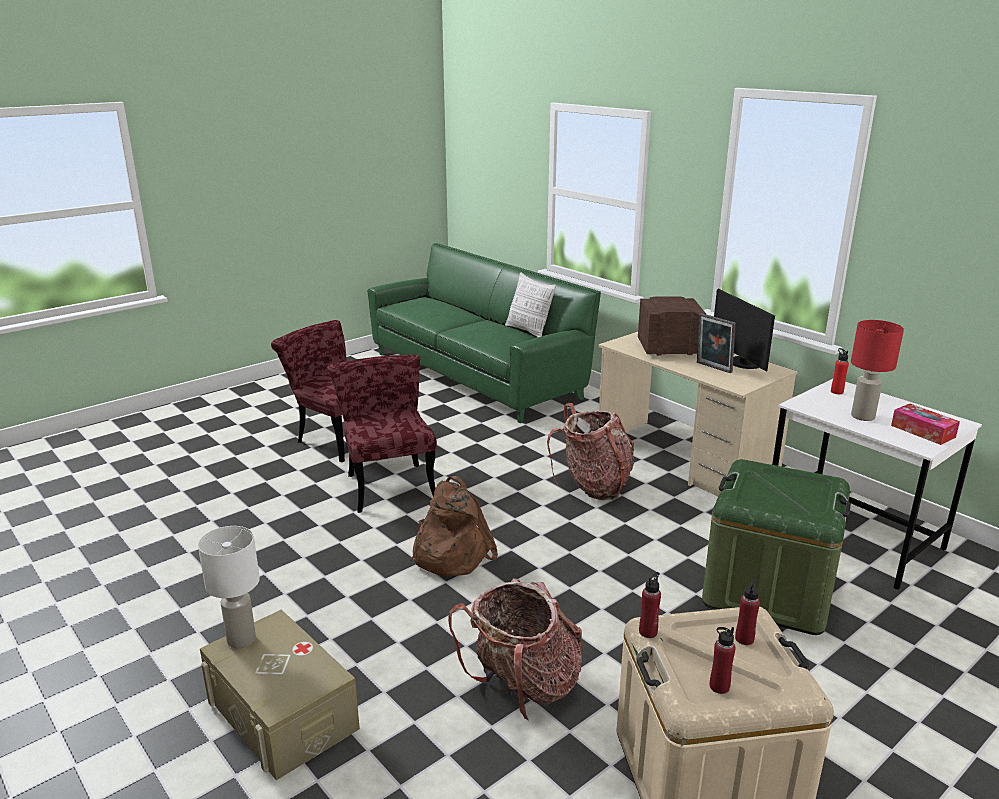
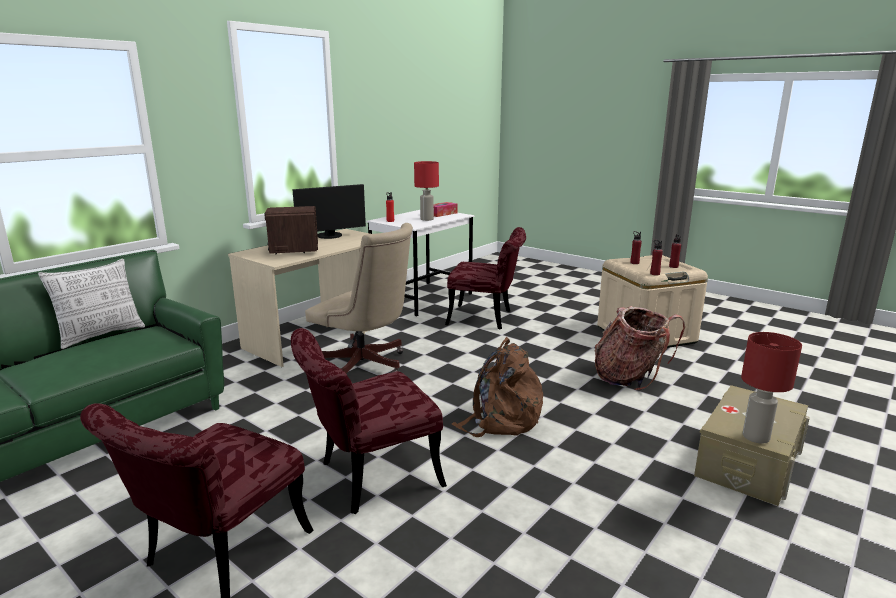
camera: 100 degrees left, 5 degrees down
white table lamp [198,526,260,648] -> red table lamp [741,332,802,444]
backpack [547,403,634,500] -> beige office chair [305,223,413,374]
picture frame [697,313,736,373] -> none
green storage box [702,459,851,635] -> red chair [445,227,526,330]

